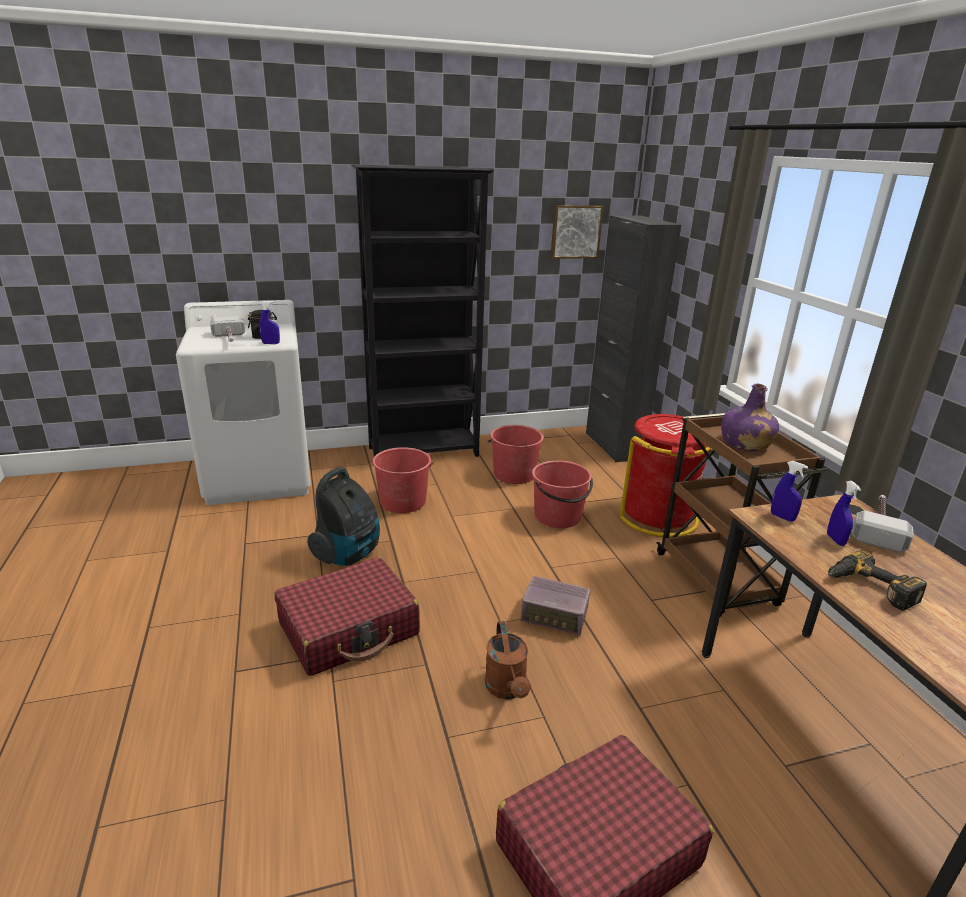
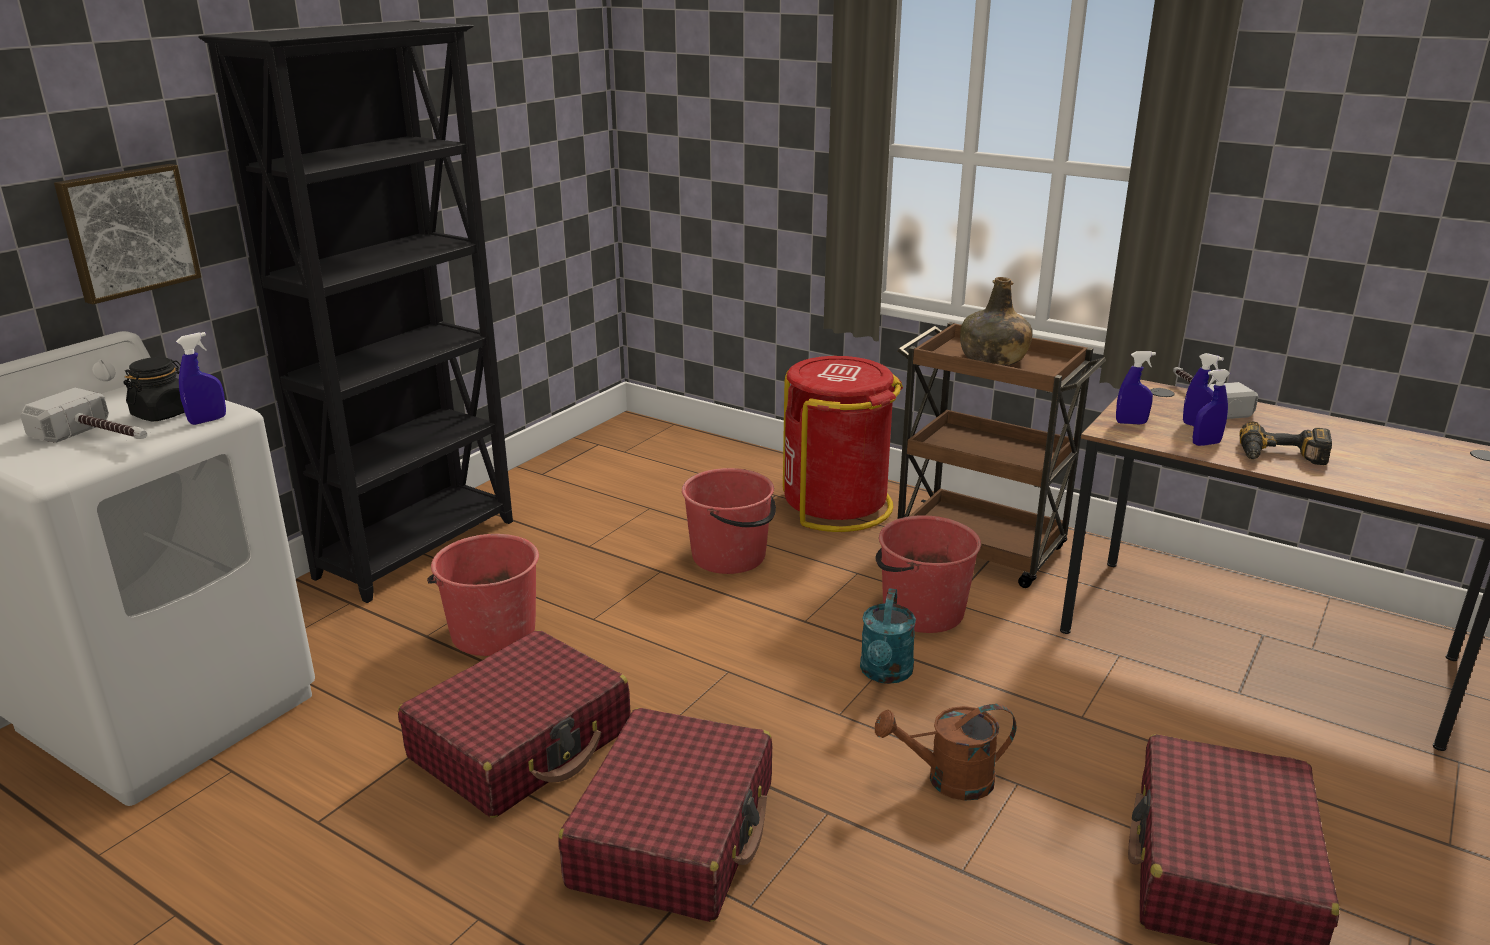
camera: 40 degrees left, 0 degrees up
vacuum cleaner [307,467,380,566] -> red suitcase [398,630,631,818]
brown watering can [485,621,531,699] -> brown watering can turned 135 degrees clockwise [875,704,1016,801]
red bucket [488,425,543,484] -> red bucket moved to [875,515,981,633]
radio [520,576,590,636] -> turquoise watering can [860,588,916,684]
picture [550,205,604,259] -> picture moved to [54,164,201,304]
black cabinet [586,215,681,462] -> none
purple bottle [721,384,779,451] -> green bottle [960,277,1033,366]
none -> blue spray bottle [1193,369,1230,446]

